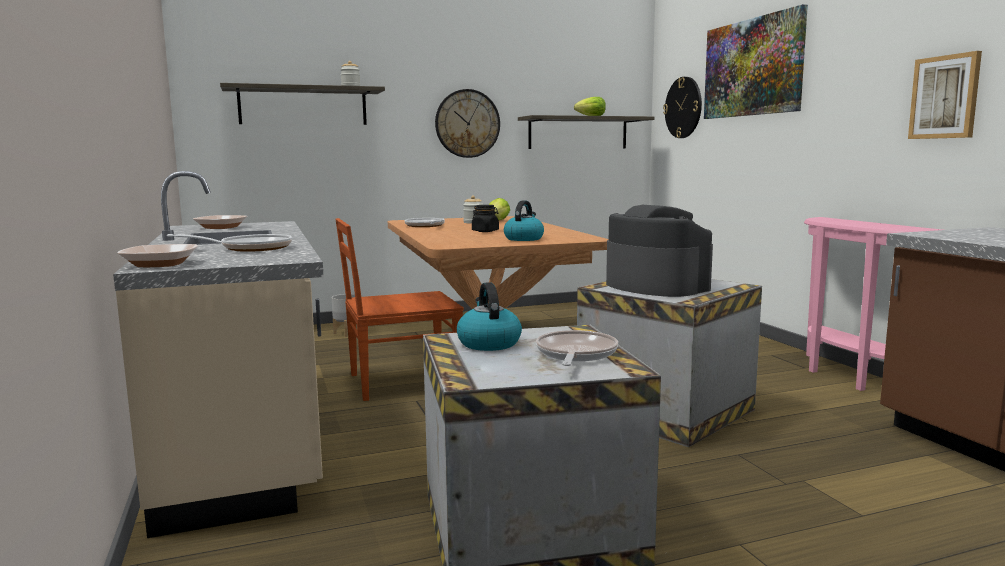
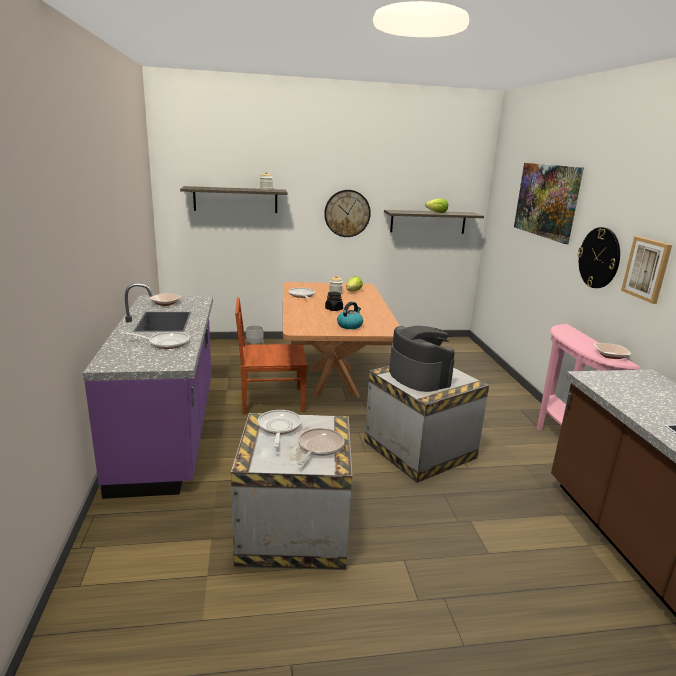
camera: 10 degrees right, 10 degrees up
beige counter [113,171,324,538] -> purple counter [83,283,213,499]
bowl [118,244,198,267] -> bowl moved to [594,343,631,359]
kettle [457,282,522,351] -> frying pan [258,410,302,448]
wall clock [663,77,702,138] -> wall clock moved to [578,227,620,288]

